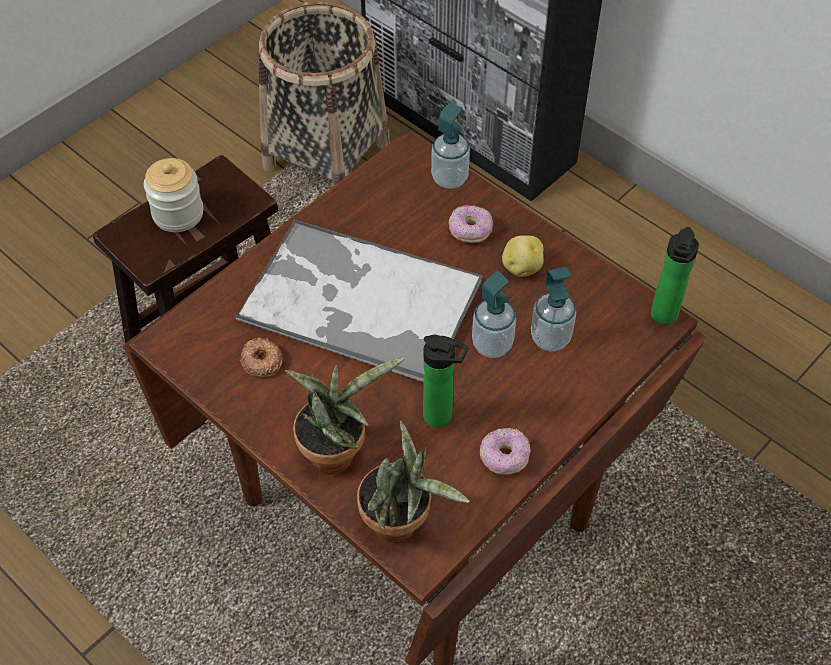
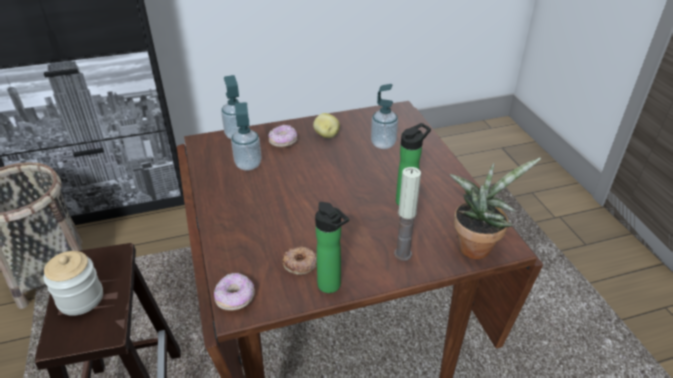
camera: 60 degrees left, 15 degrees down
tray [234,219,483,382] -> none
potted plant [285,358,405,475] -> candle [394,167,421,261]
soap dispenser [472,271,516,358] -> soap dispenser moved to [231,102,261,171]
donut [480,428,531,475] -> donut moved to [214,273,255,311]
bottle [651,227,699,325] -> bottle moved to [315,202,349,293]

